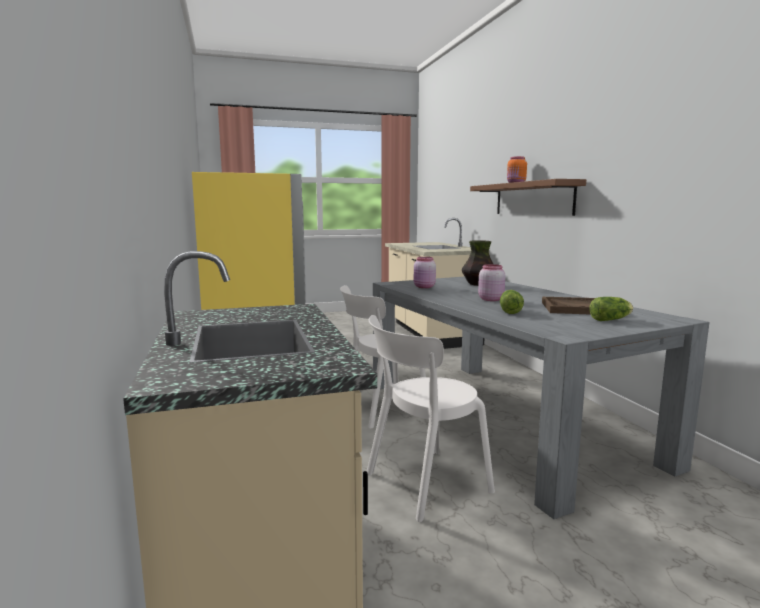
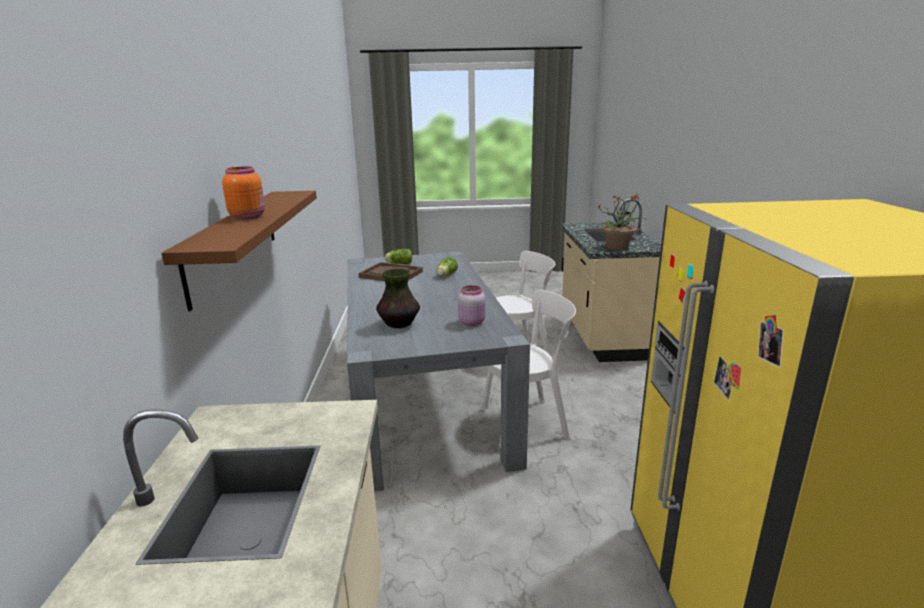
camera: 165 degrees left, 10 degrees up
pink jar [478,264,505,301] -> none
none -> potted plant [597,193,645,250]

